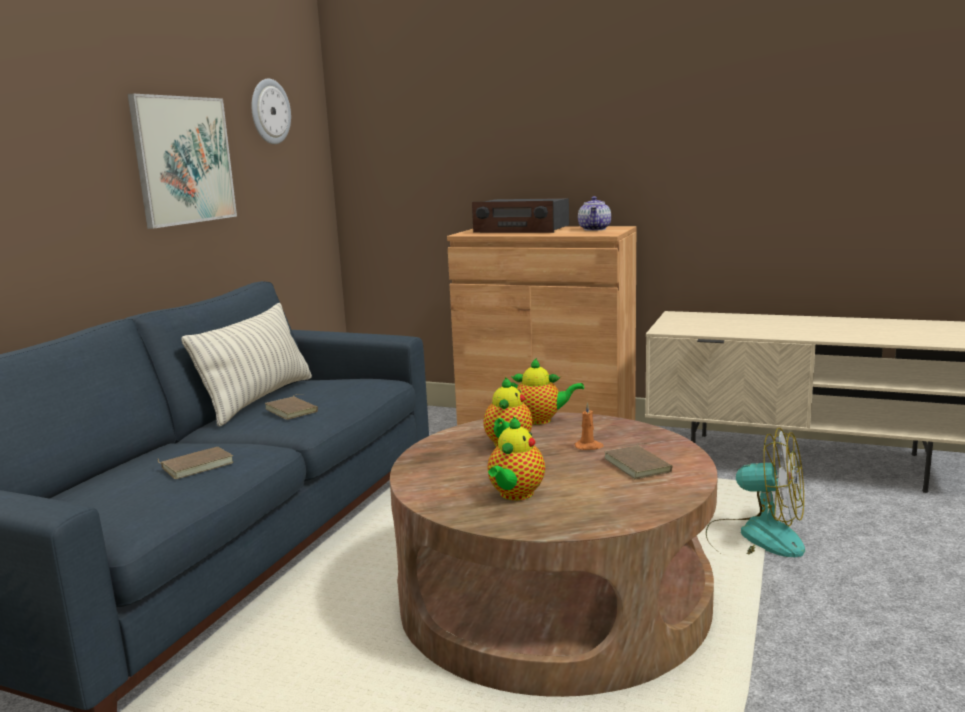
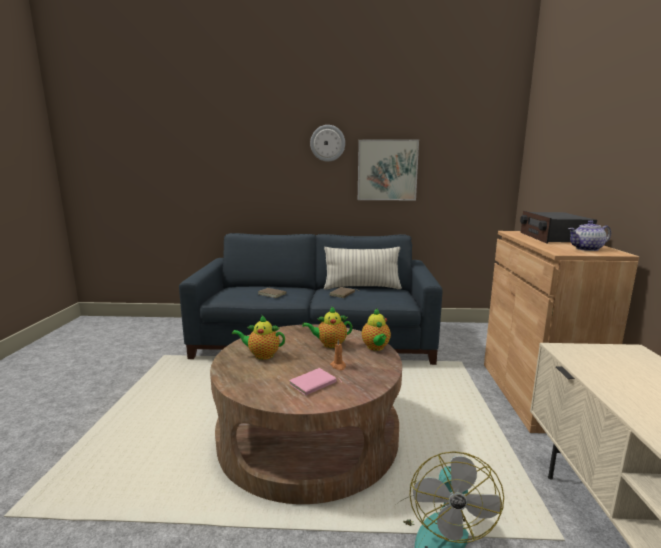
camera: 70 degrees right, 0 degrees up
wall clock [252,79,291,144] -> wall clock moved to [310,125,345,162]
brown book [605,443,673,479] -> pink book [289,368,342,396]

